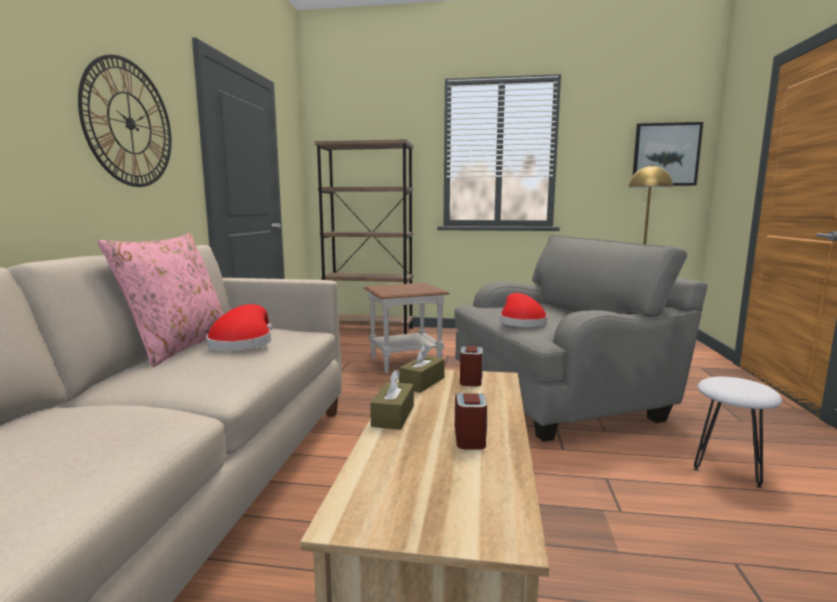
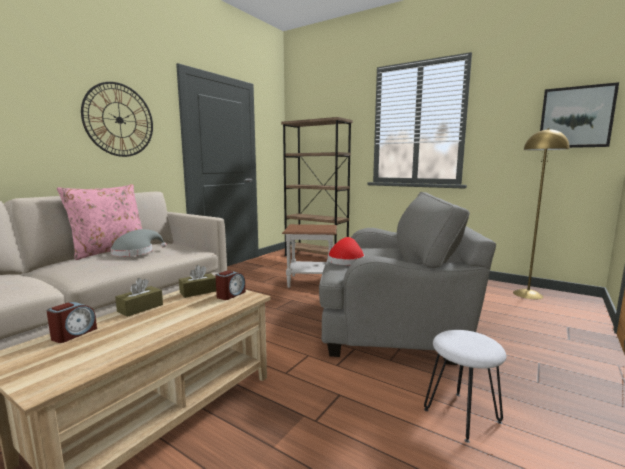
camera: 25 degrees right, 0 degrees up
red hat [206,304,272,351] -> grey hat [111,229,167,256]
alarm clock [455,393,487,450] -> alarm clock moved to [47,302,97,343]

